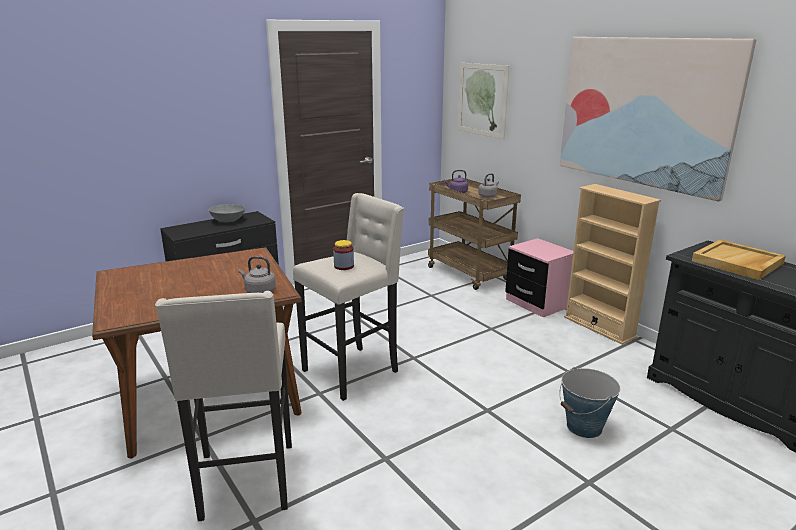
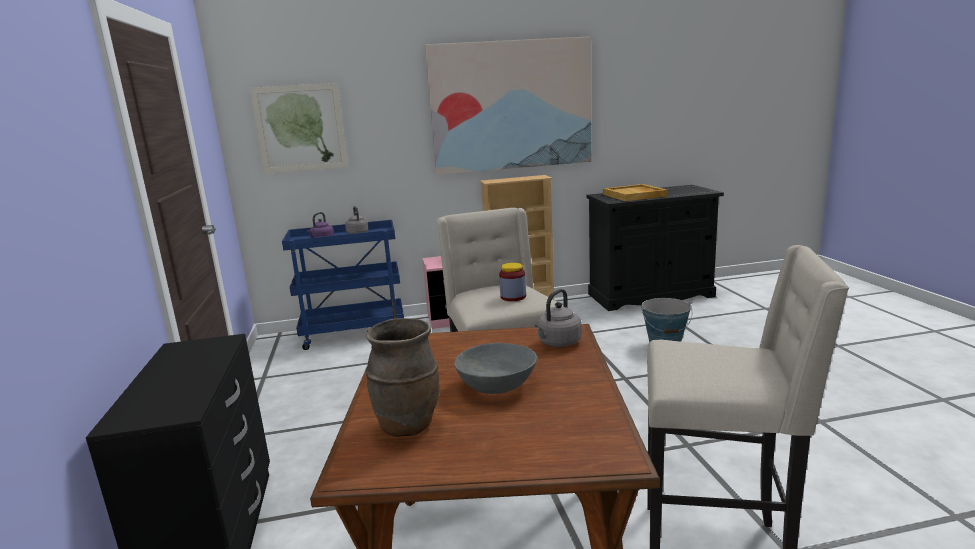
camera: 65 degrees left, 5 degrees down
grey bowl [208,204,245,222] -> grey bowl moved to [454,343,537,394]
brown cart [428,178,521,290] -> blue cart [282,220,404,350]
none -> brown vase [366,318,440,437]

